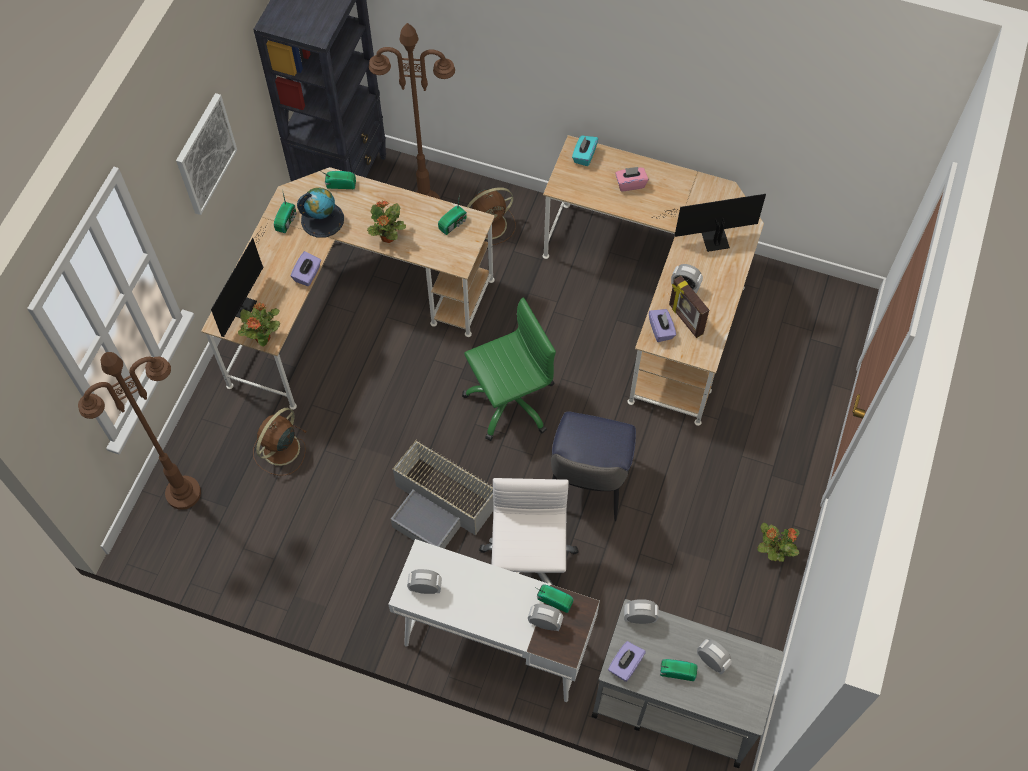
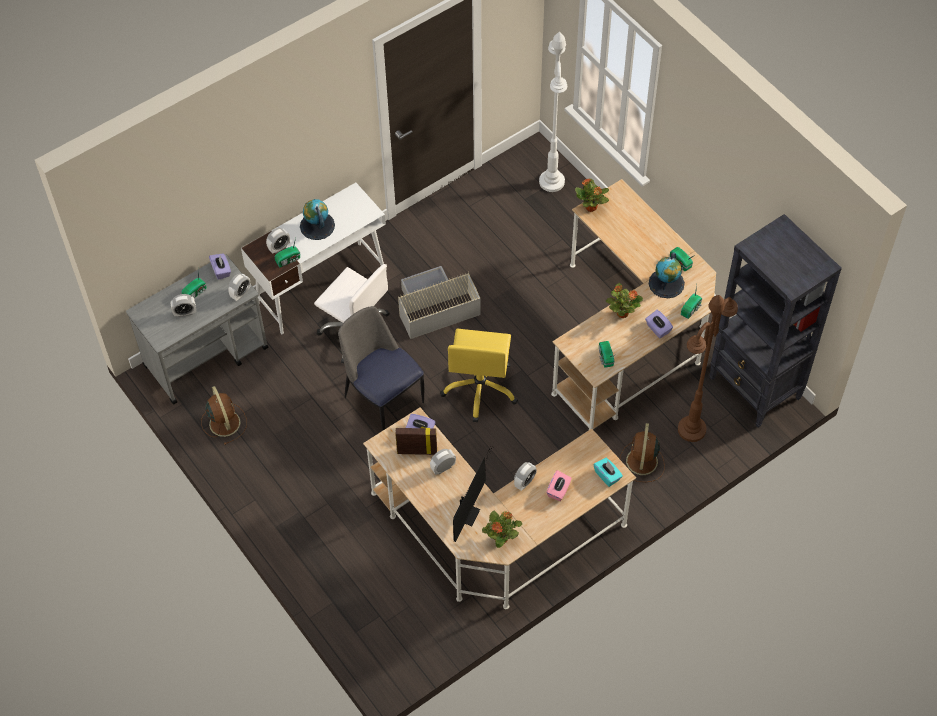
camera: 125 degrees right, 5 degrees down
brown floor lamp [78,352,201,510] -> white floor lamp [539,32,567,192]
picture [176,93,237,215] -> none
monitor [211,224,268,337] -> none
brown fan [253,408,307,475] -> brown fan moved to [201,386,247,445]
purple tissue box [291,251,321,286] -> purple tissue box moved to [645,310,673,338]
alarm clock [407,569,442,594] -> alarm clock moved to [514,462,537,491]
green office chair [462,298,556,441] -> yellow office chair [440,329,518,422]
potted plant [757,522,799,562] -> potted plant moved to [482,511,522,548]
none -> globe [300,199,335,240]

